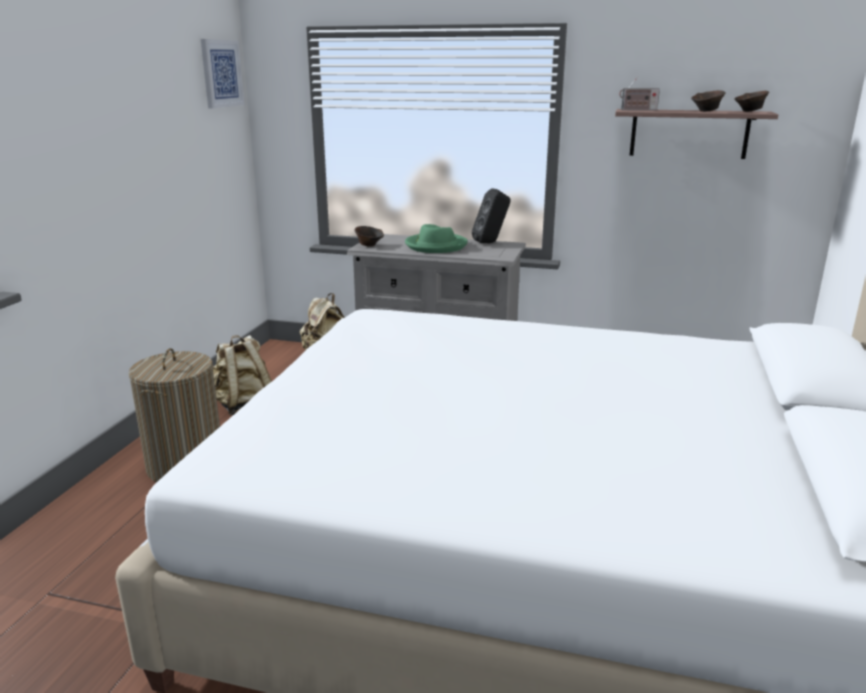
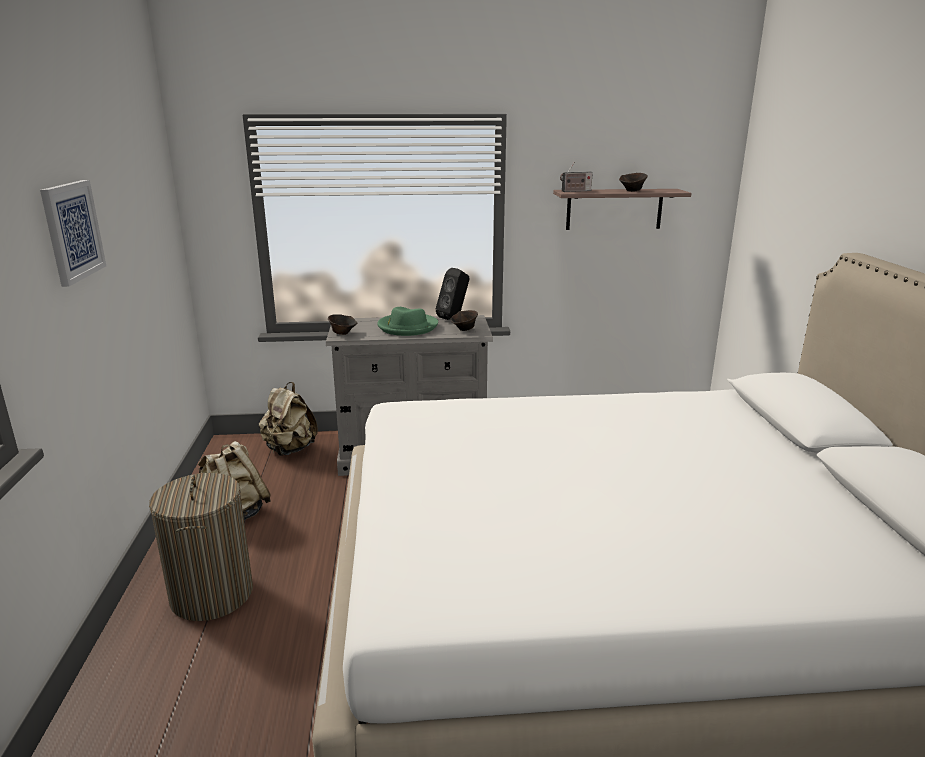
camera: 20 degrees left, 0 degrees up
picture [201,39,245,108] -> picture moved to [40,180,106,287]
brown bowl [735,91,769,112] -> brown bowl moved to [450,310,478,331]

